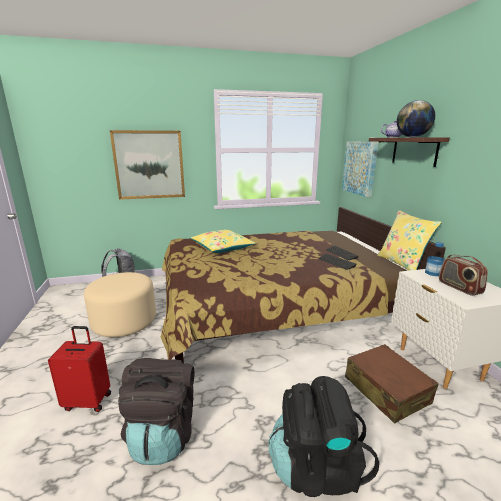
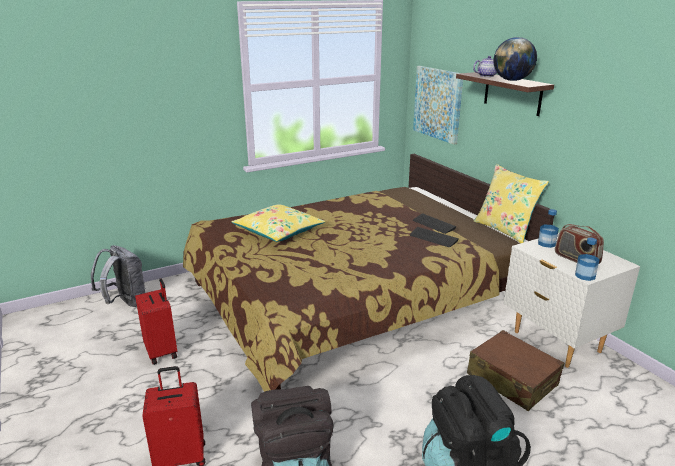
camera: 15 degrees left, 5 degrees up
beige ottoman [84,272,156,337] -> red suitcase [135,278,177,365]
picture [110,130,185,200] -> none
none -> bottle [575,238,600,281]

